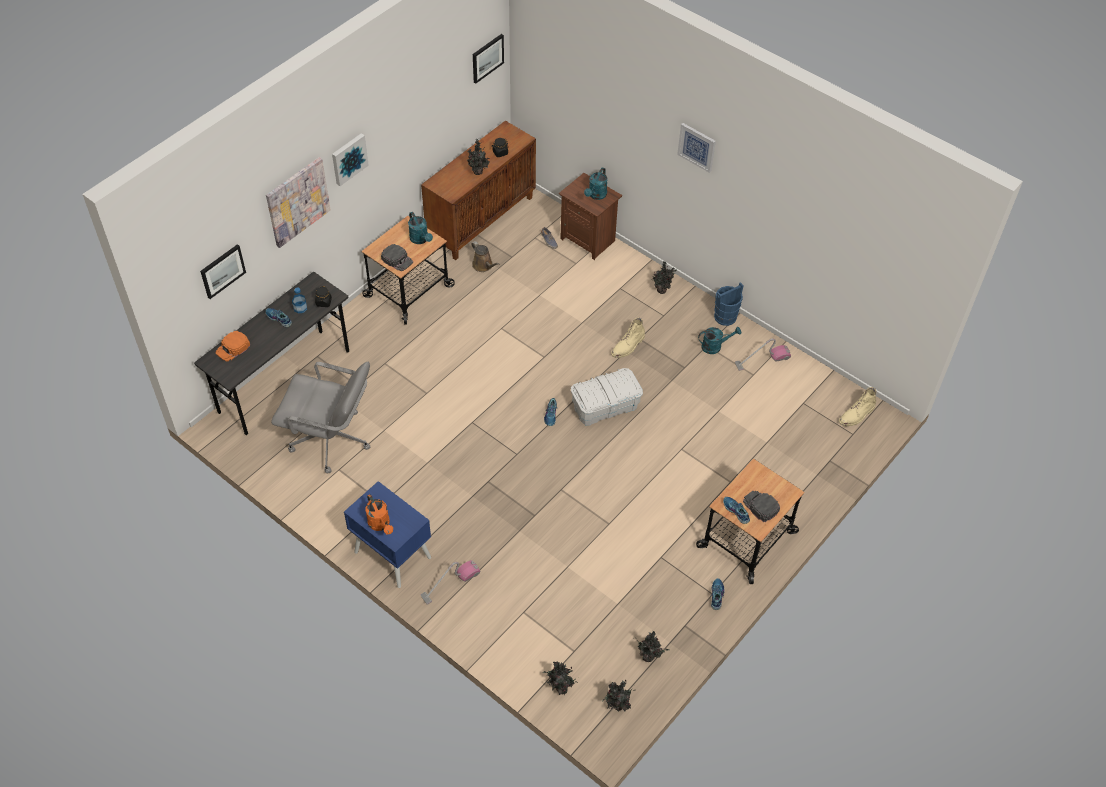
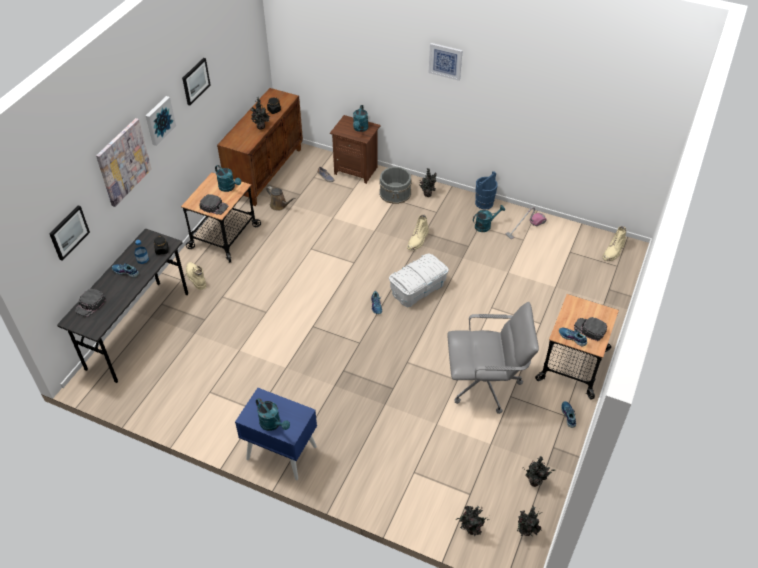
camera: 15 degrees left, 5 degrees down
orange cap [215,331,250,361] -> black cap [75,289,106,317]
grey office chair [271,362,371,473] -> grey office chair moved to [447,302,539,414]
orange watering can [365,494,393,535] -> turquoise watering can [256,398,290,431]
vacuum cleaner [420,560,480,605] -> none
picture [473,34,504,83] -> picture moved to [182,58,210,106]
none -> beige boot [186,262,206,290]
none -> grey bucket [379,167,412,204]

